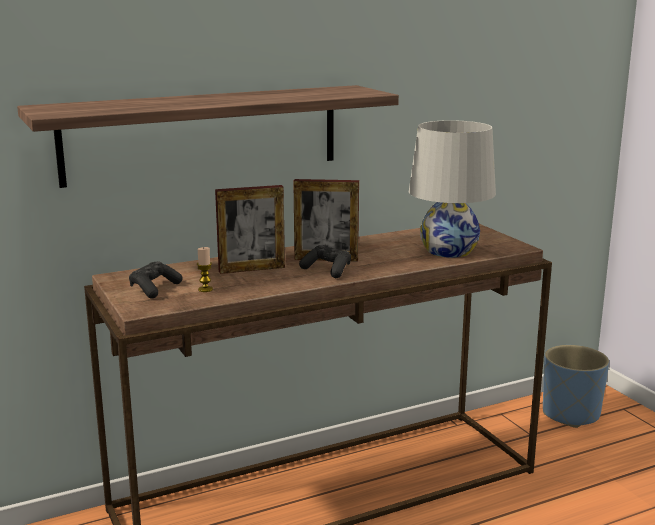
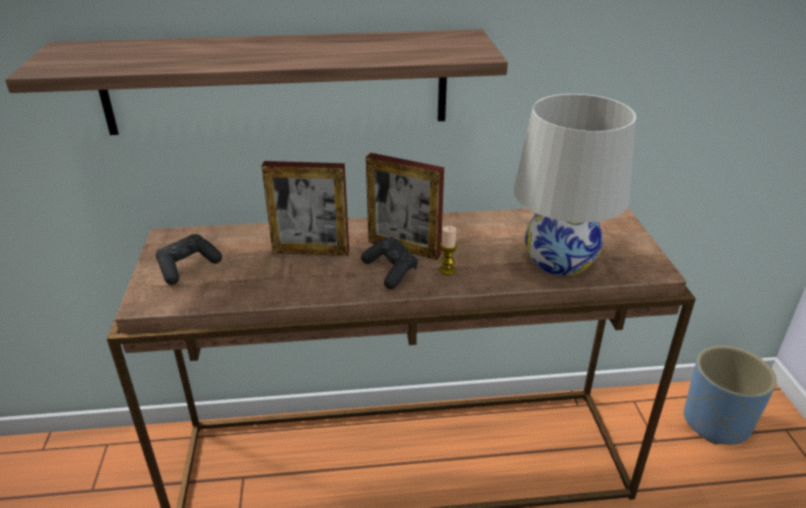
camera: 20 degrees right, 15 degrees up
candle [197,247,213,292] -> candle moved to [439,226,457,275]

